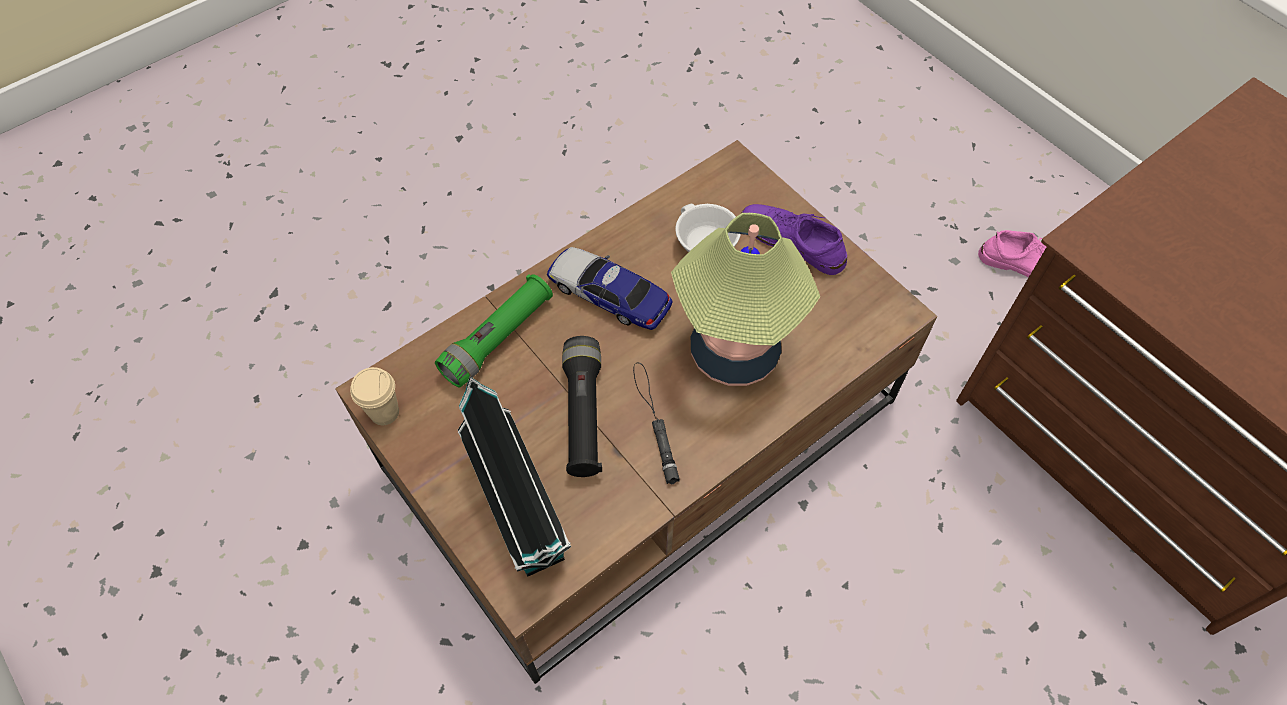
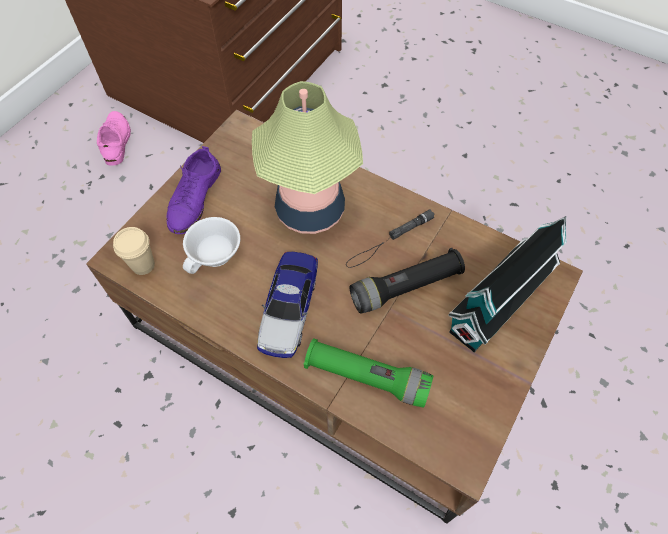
camera: 110 degrees left, 0 degrees up
beige cup [350,367,399,425] -> beige cup moved to [113,227,155,275]

